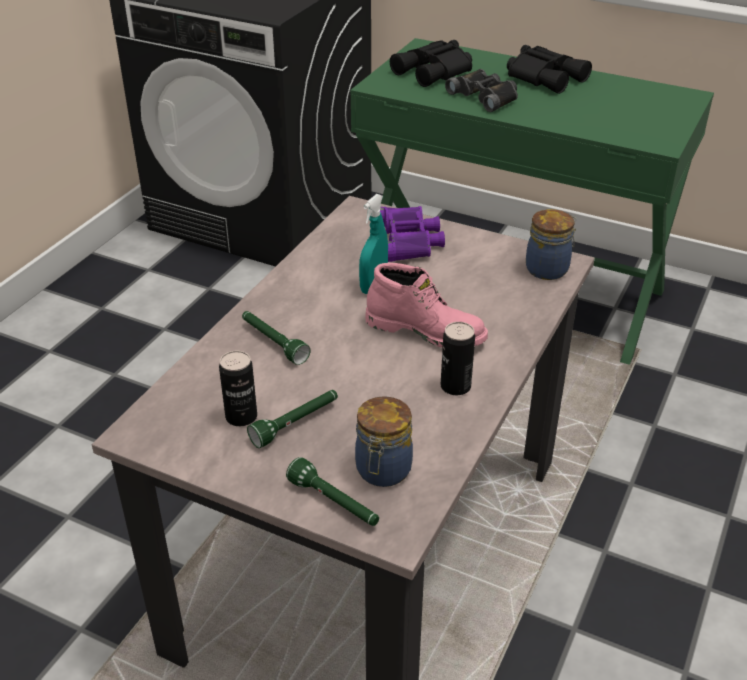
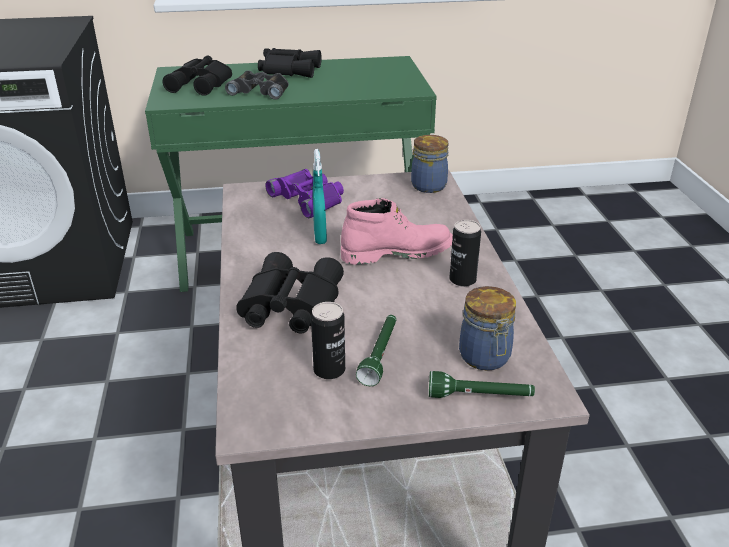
camera: 35 degrees left, 5 degrees down
green flashlight [242,311,311,365] -> black binoculars [236,252,344,333]

